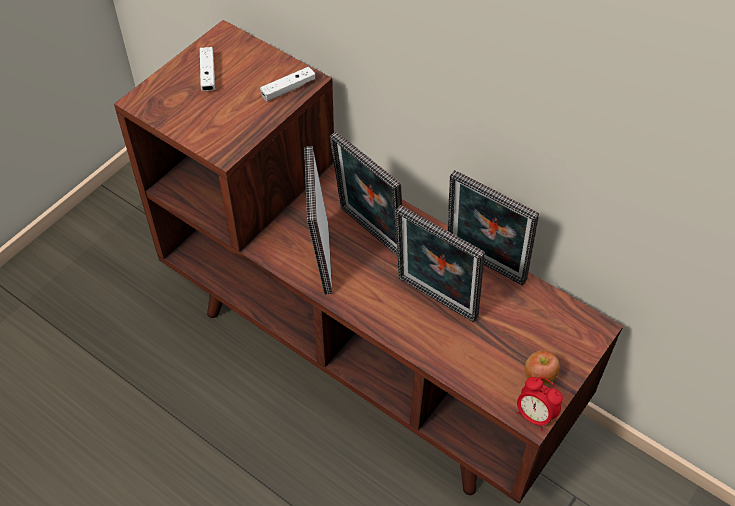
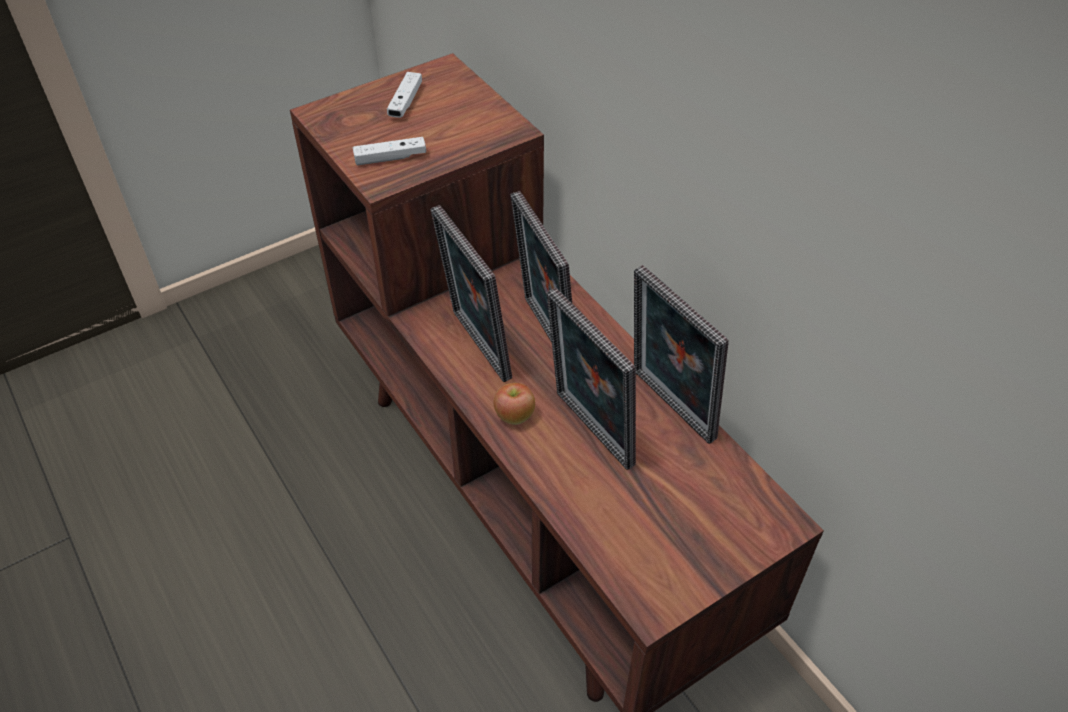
camera: 20 degrees right, 5 degrees down
white game controller [260,67,316,101] -> white game controller moved to [353,137,426,165]
picture frame [304,146,332,294] -> picture frame turned 45 degrees counterclockwise [430,205,512,382]
alarm clock [516,377,563,431] -> none
apple [525,350,560,385] -> apple moved to [493,383,535,425]

